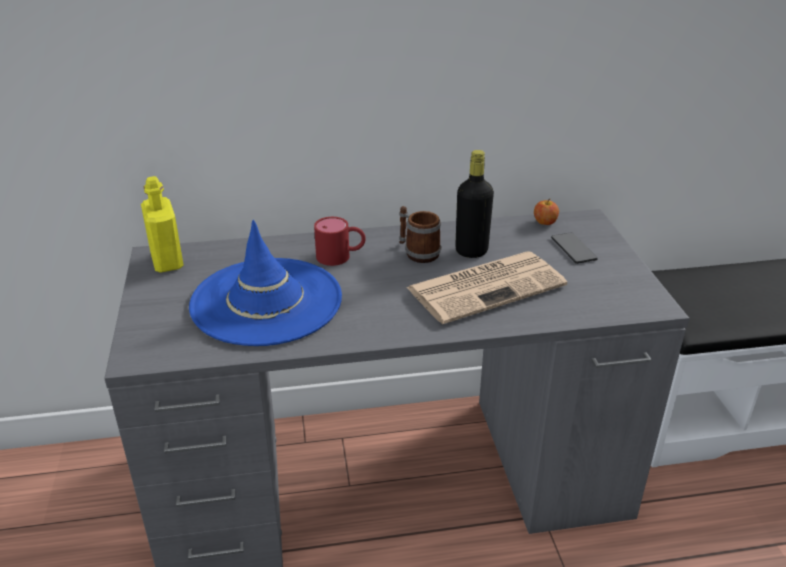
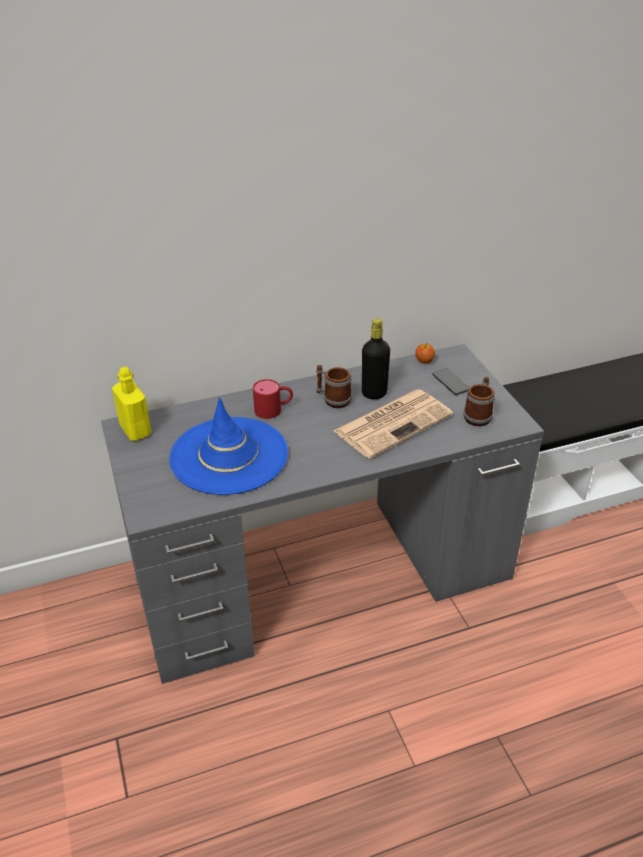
camera: 10 degrees left, 5 degrees up
none -> mug [463,377,495,426]

